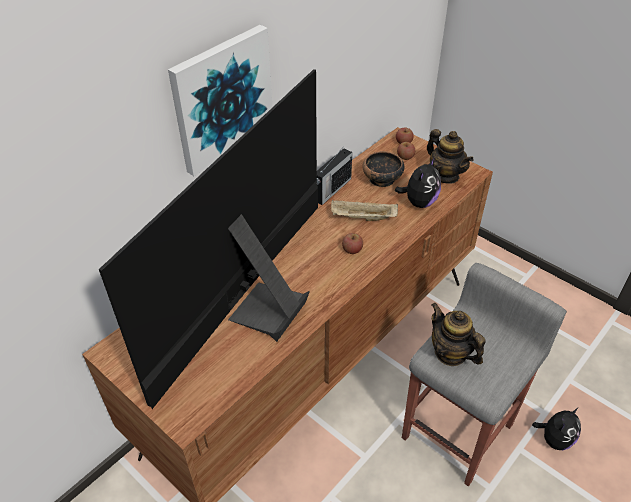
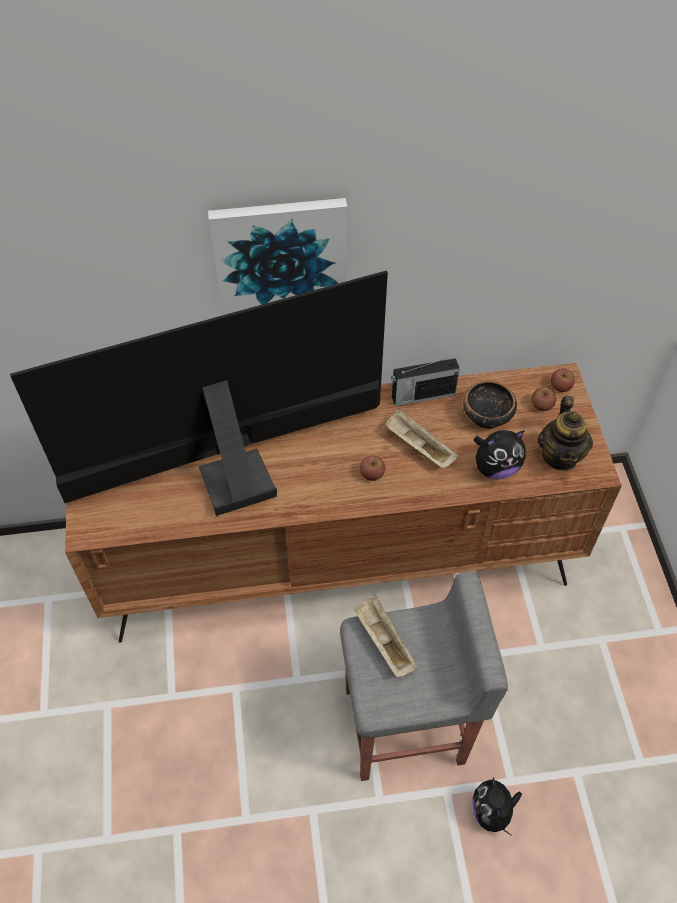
camera: 40 degrees right, 10 degrees up
teapot [431,303,486,366] -> beige tray [354,595,418,677]
plush toy [532,408,581,450] -> plush toy turned 90 degrees clockwise [472,778,522,835]

